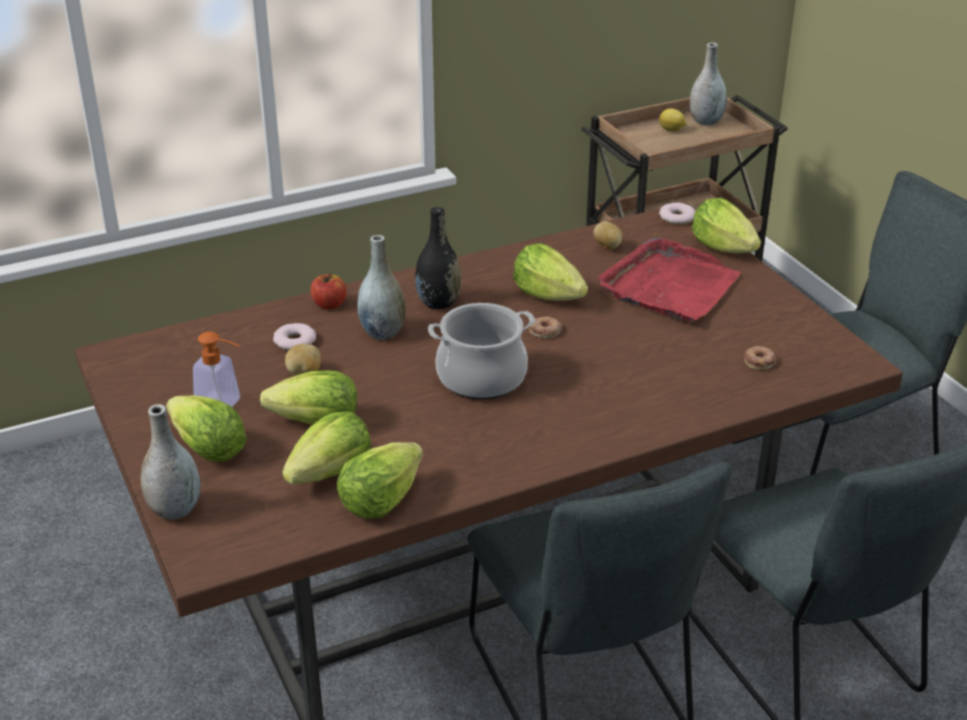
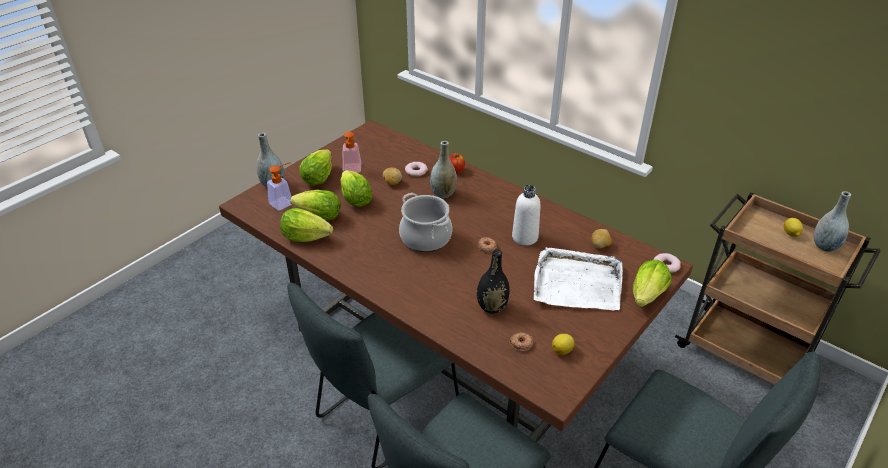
camera: 65 degrees right, 5 degrees up
black vase [415,207,462,309] -> black vase moved to [477,249,510,314]
lettuce [513,243,588,301] -> white bottle [512,185,540,245]
red tray [598,238,740,322] -> white tray [534,247,623,310]
none -> soap dispenser [267,162,292,211]
none -> lemon [552,334,575,355]

